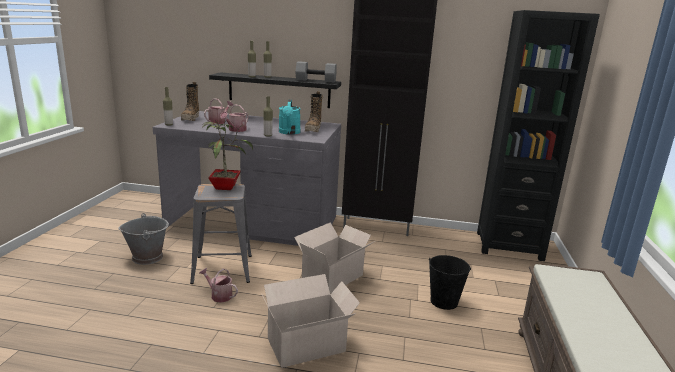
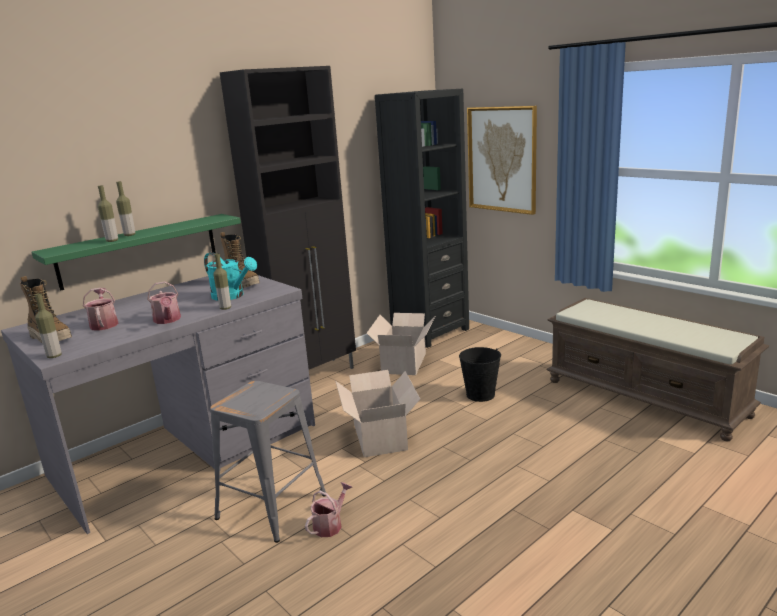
camera: 50 degrees left, 0 degrees up
grey bucket [118,213,169,265] -> none
watering can [199,268,238,303] -> watering can turned 150 degrees clockwise [305,482,352,537]
potted plant [202,120,253,190] -> none
black shelf [209,72,341,108] -> green shelf [31,214,241,291]
cardboard box [261,274,360,368] -> cardboard box moved to [367,313,435,375]
grey dumbbell [295,61,336,83] -> none
none -> picture [467,106,537,215]

